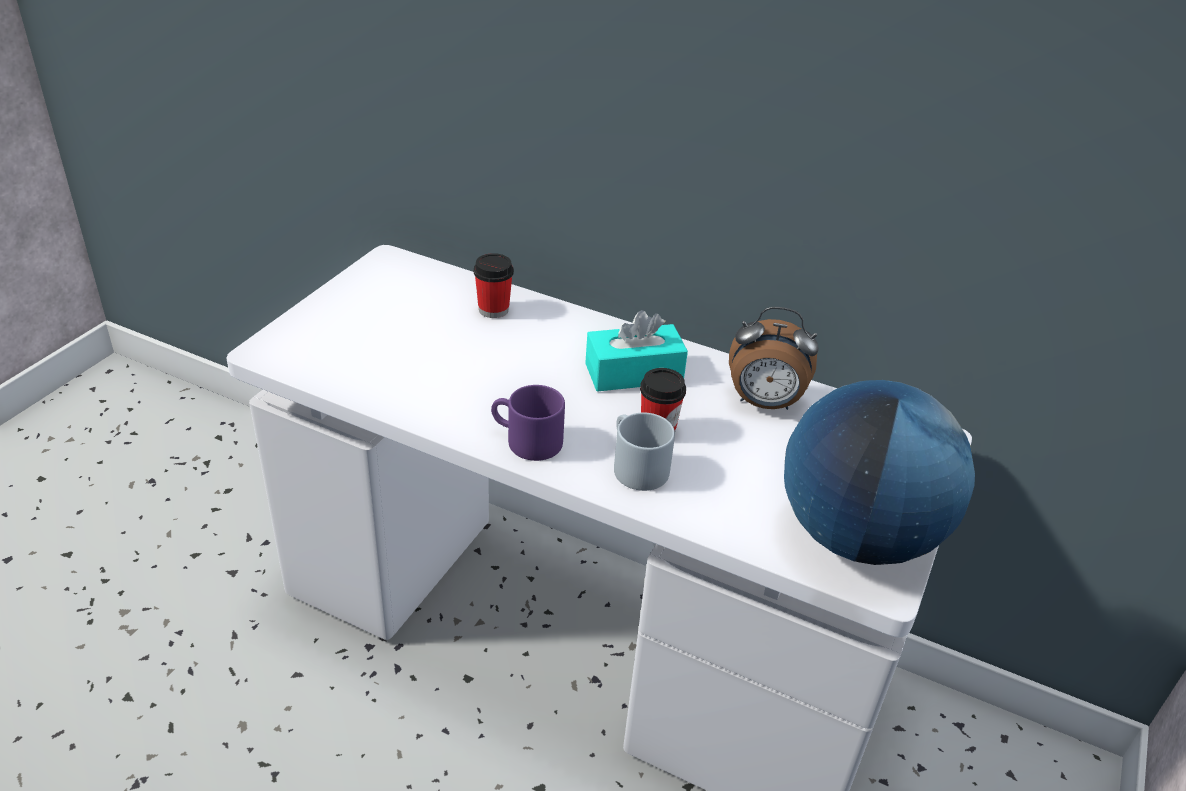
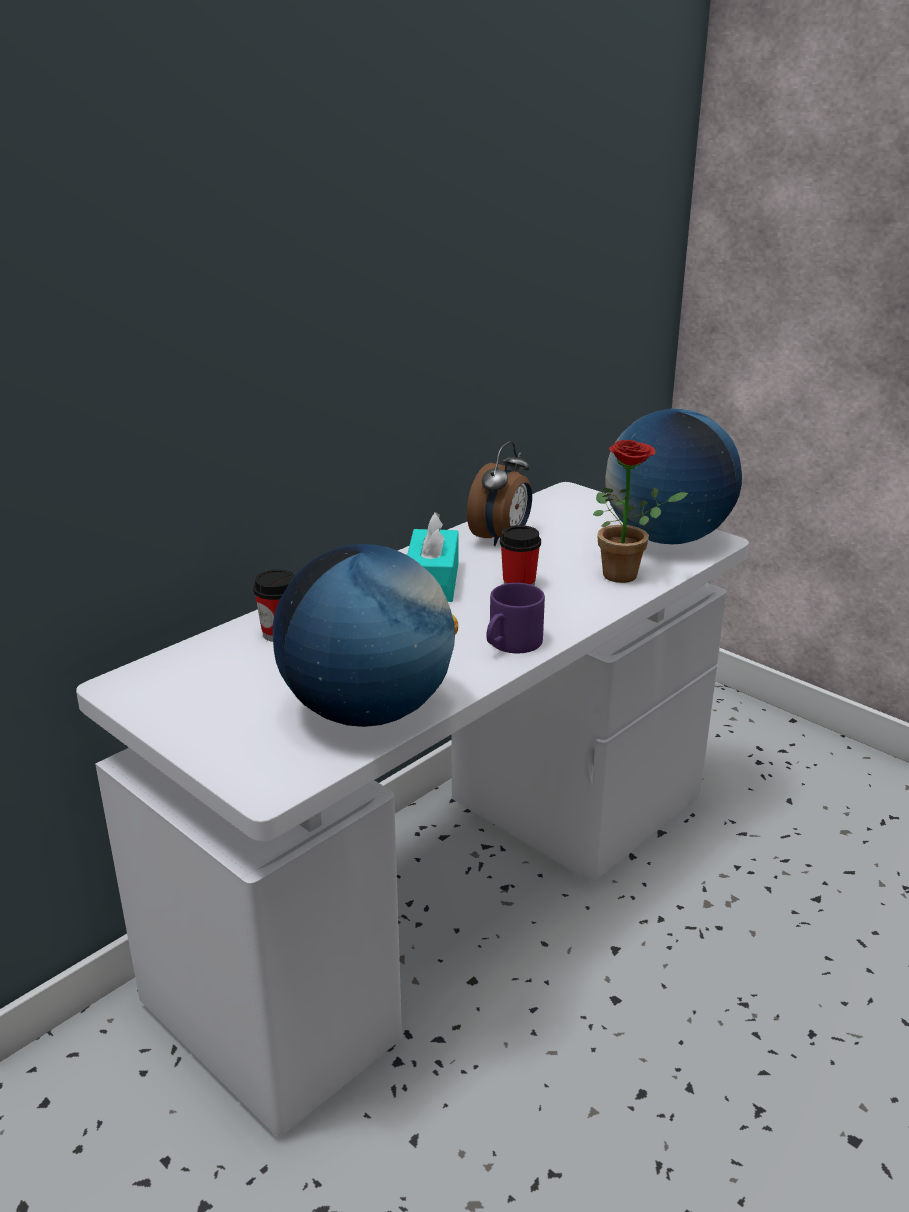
camera: 70 degrees left, 10 degrees down
grey mug [614,413,675,491] -> none
none -> globe [273,544,458,727]
none -> potted plant [593,440,688,583]

